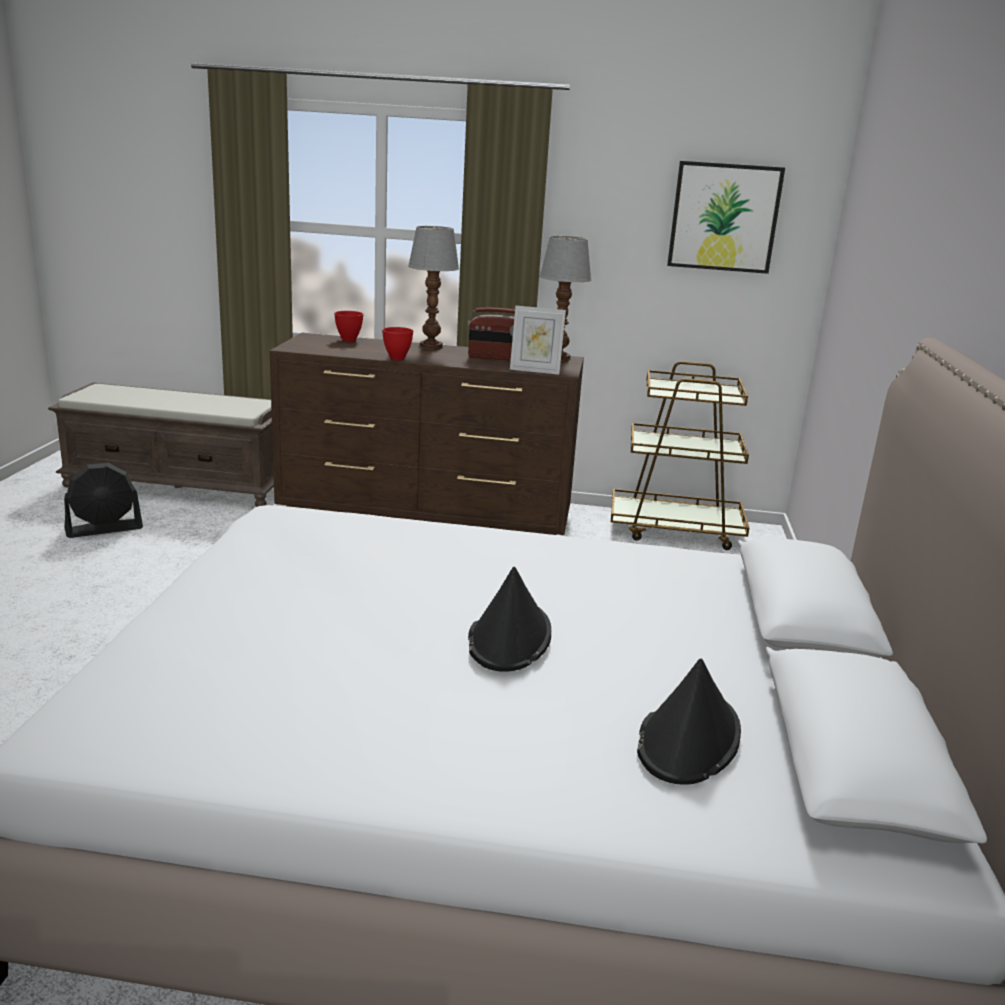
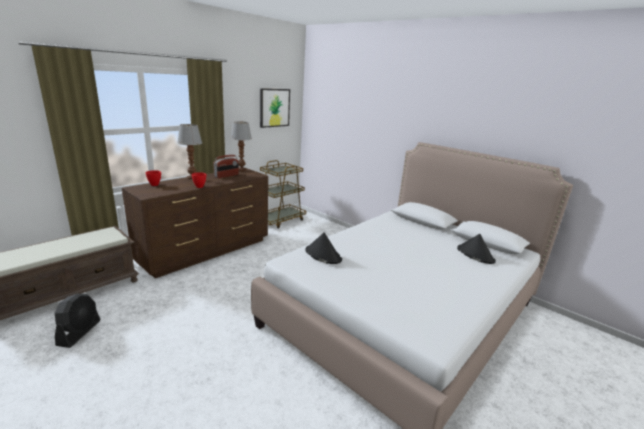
camera: 55 degrees left, 0 degrees up
black hat [468,567,551,672] -> black hat moved to [306,233,342,264]
picture frame [510,306,566,375] -> none

